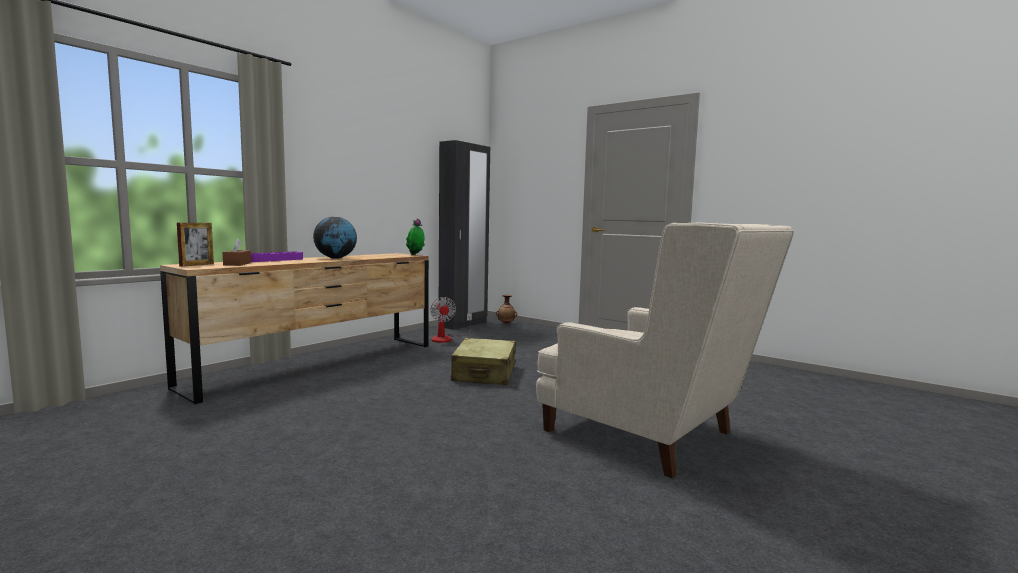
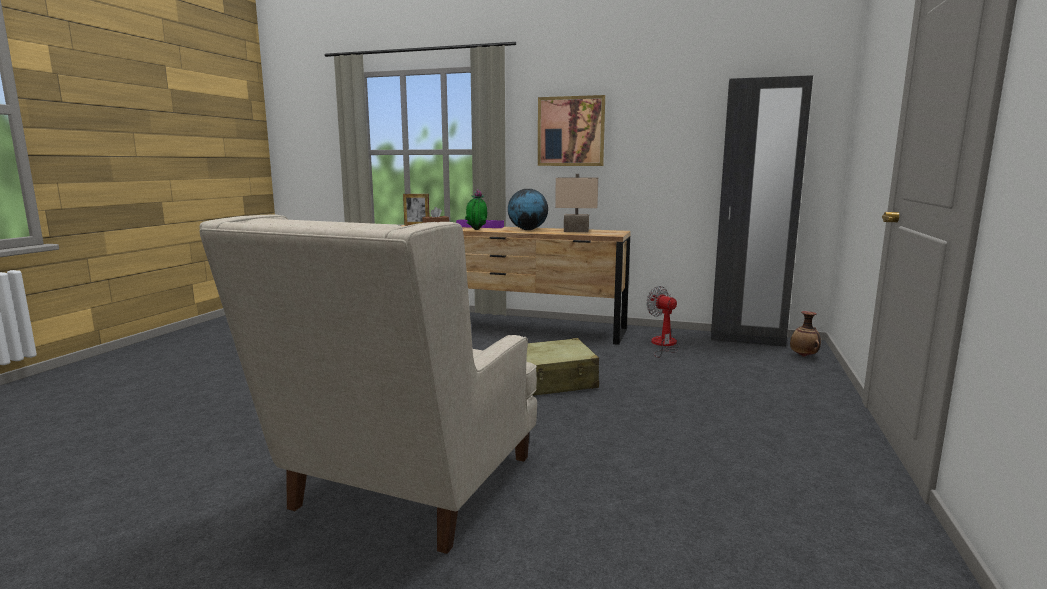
camera: 70 degrees right, 5 degrees up
potted plant [406,219,425,255] -> potted plant moved to [465,189,487,230]
fan [430,297,472,343] -> fan turned 90 degrees clockwise [646,286,680,358]
none -> picture [538,95,605,166]
none -> beige table lamp [555,174,598,232]

